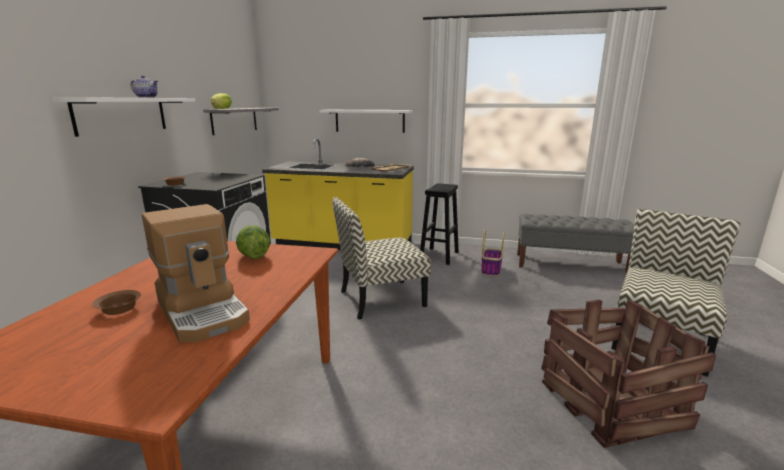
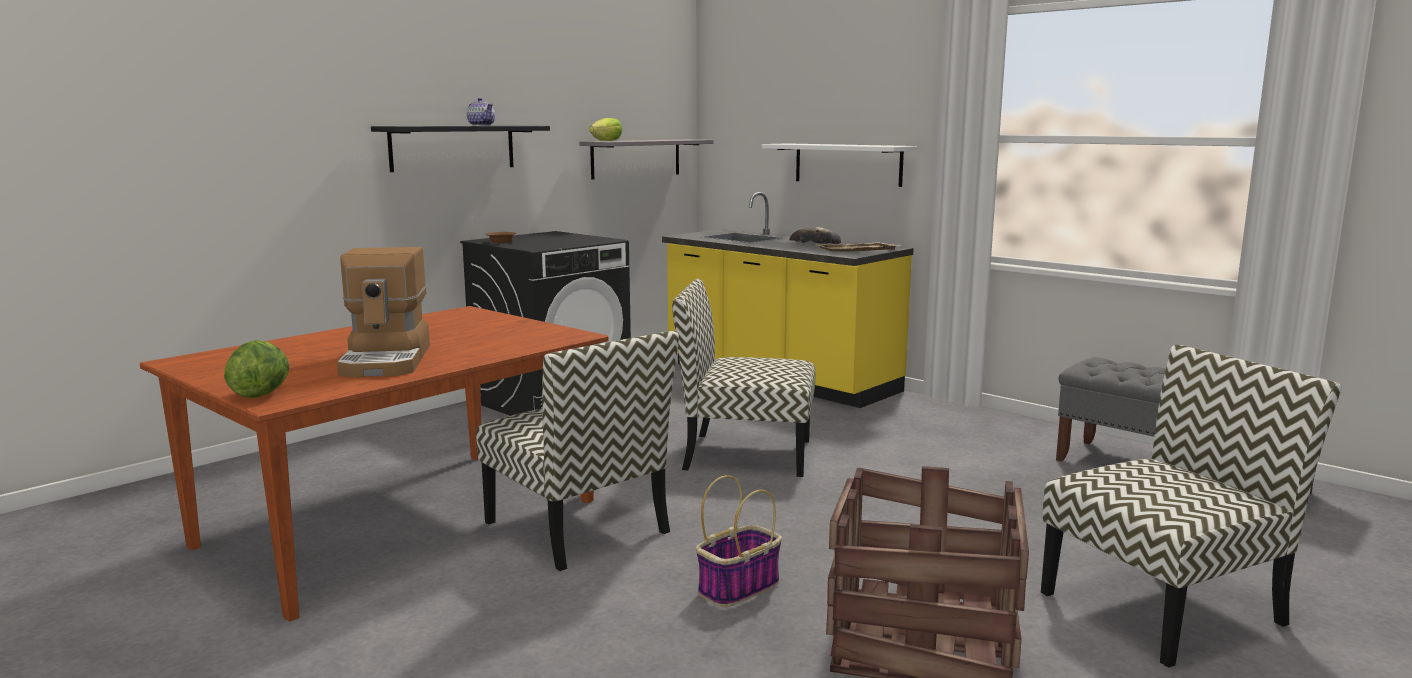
camera: 30 degrees right, 5 degrees down
white shelf [52,97,195,137] -> black shelf [371,126,550,172]
brown bowl [92,290,141,315] -> none
lettuce [236,225,270,259] -> lettuce moved to [224,340,289,398]
black stool [420,183,459,265] -> none
basket [482,230,504,276] -> basket moved to [696,475,782,607]
none -> chair [476,331,679,571]

